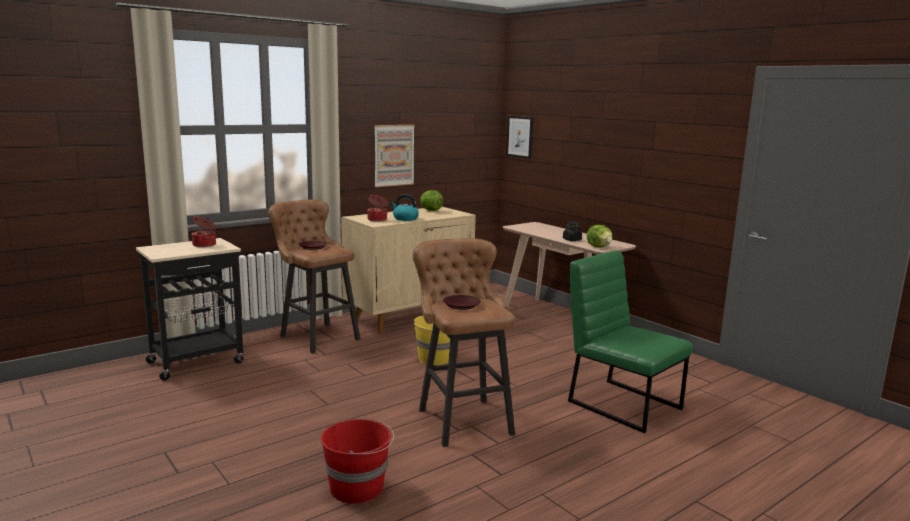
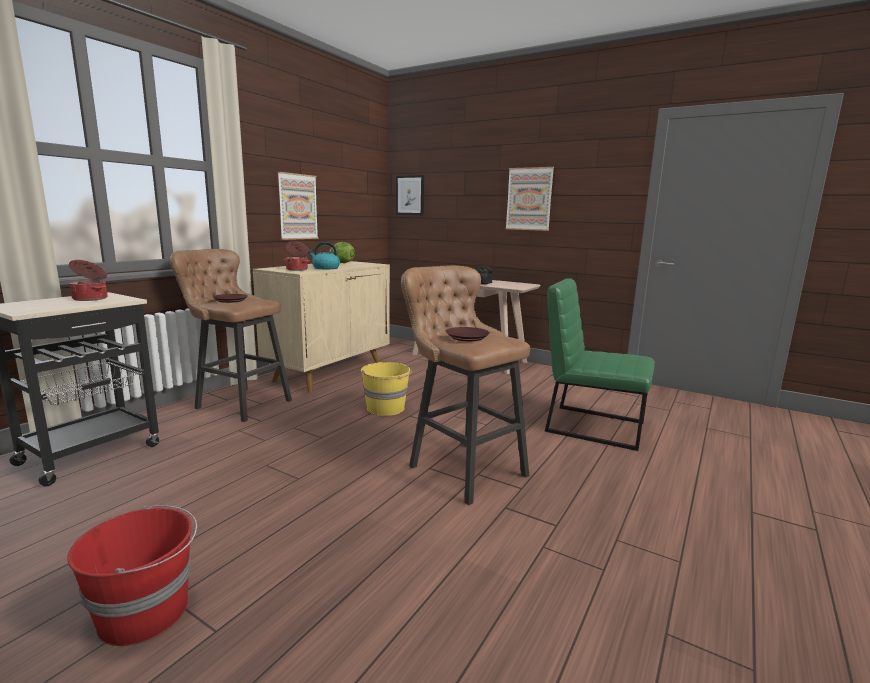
camera: 20 degrees left, 0 degrees up
red bucket [321,417,394,504] -> red bucket moved to [67,505,197,646]
lettuce [587,225,612,247] -> none
none -> picture [505,167,554,231]

